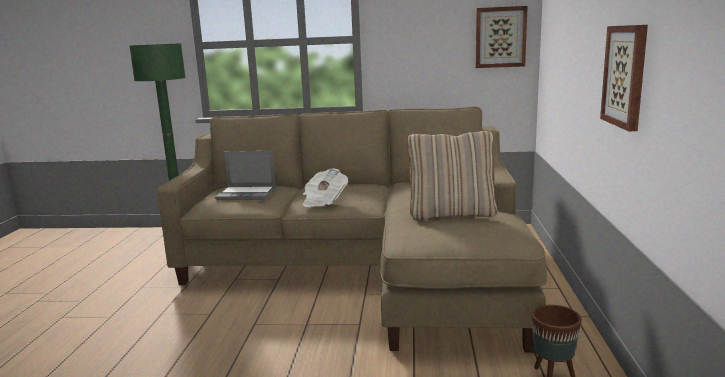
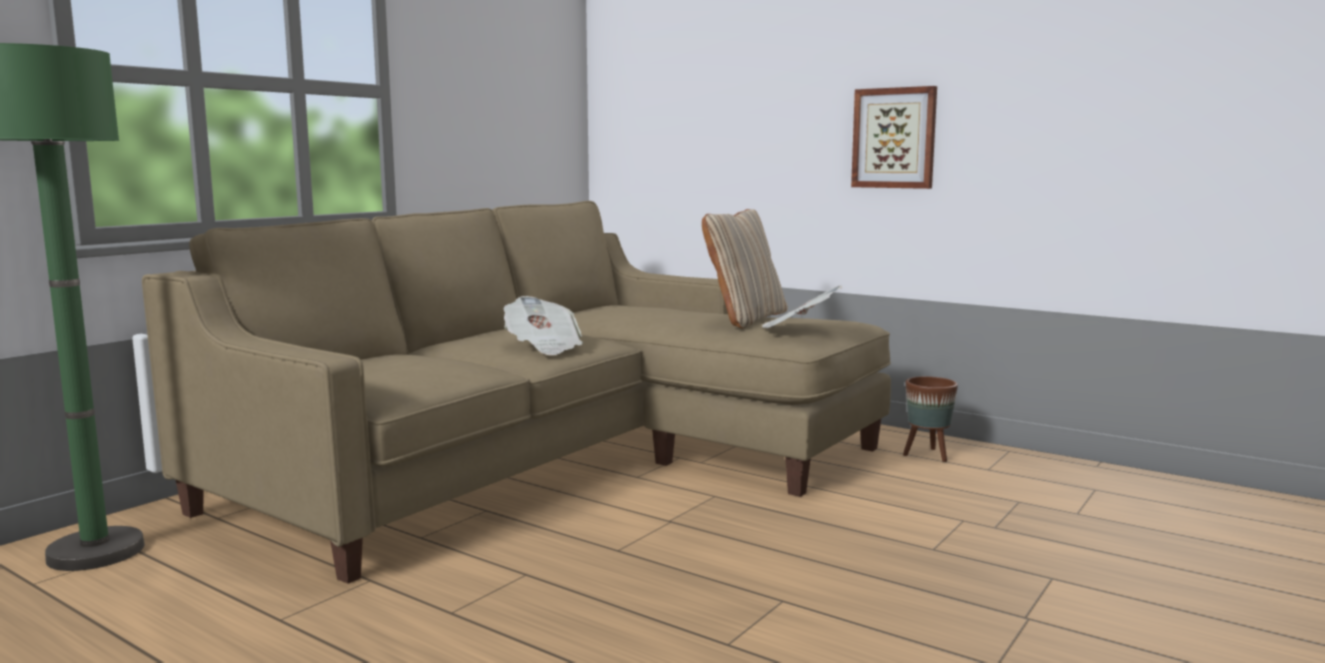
camera: 60 degrees left, 5 degrees down
laptop [215,151,276,200] -> none
picture [476,6,528,68] -> none
none -> newspaper [762,285,842,329]

